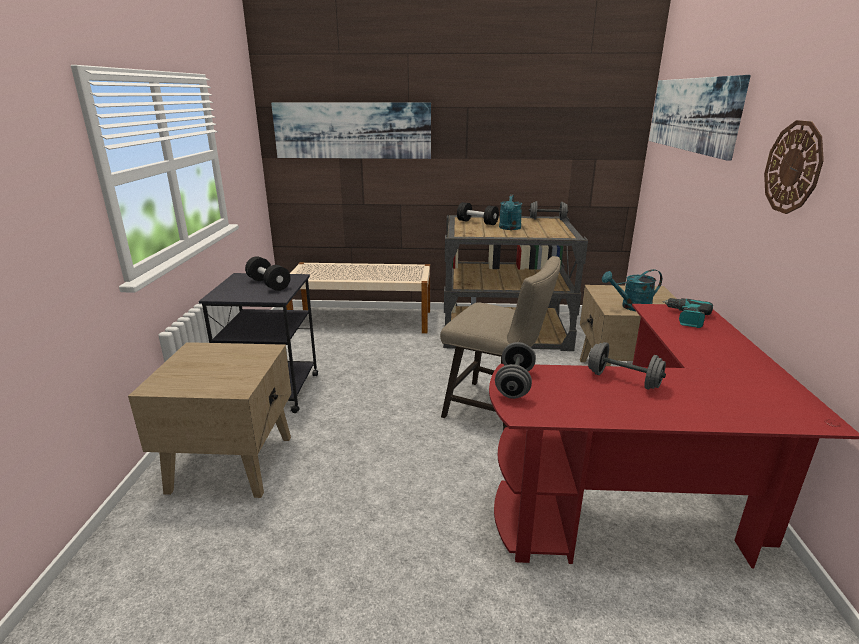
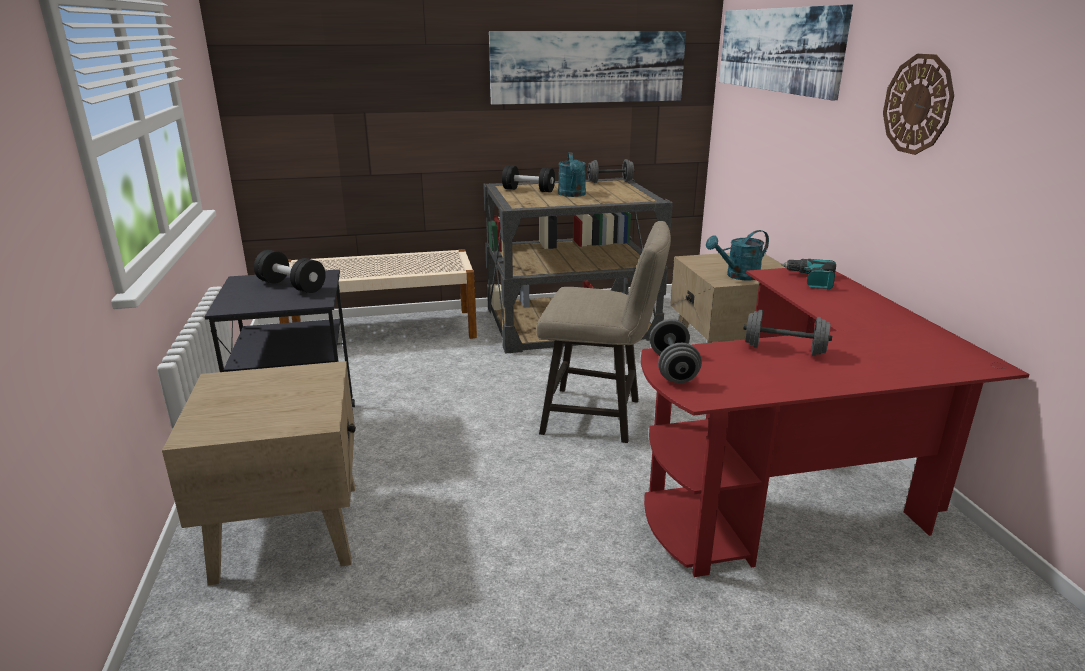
camera: 15 degrees left, 0 degrees up
picture [271,102,431,159] -> picture moved to [489,31,686,105]

